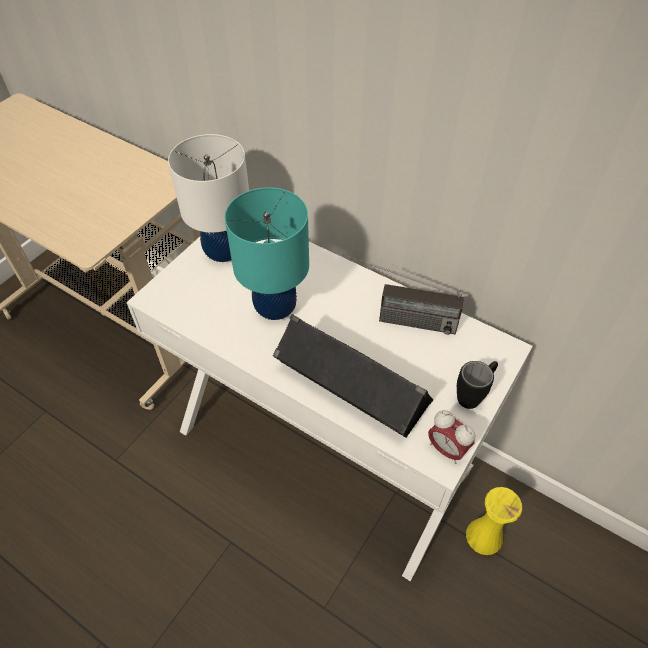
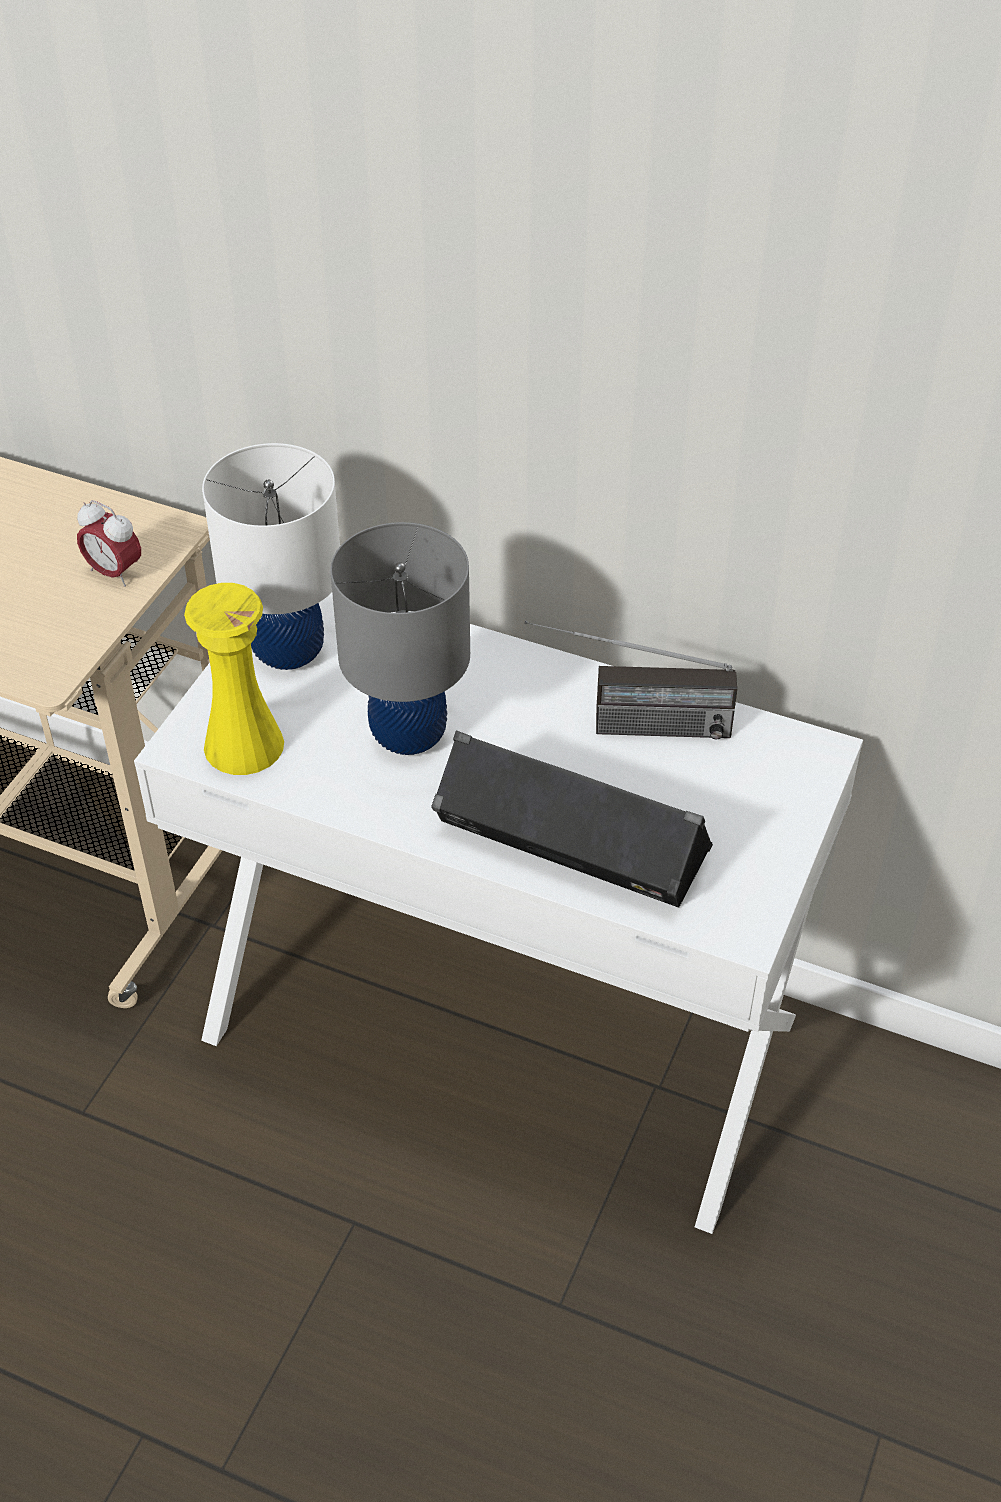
camera: 10 degrees left, 5 degrees down
turquoise table lamp [225,187,309,320] -> grey table lamp [330,522,470,755]
alarm clock [428,410,475,464] -> alarm clock moved to [77,500,141,587]
black mug [457,361,498,409] -> none
yellow vase [466,487,522,555] -> yellow vase moved to [184,583,284,775]

